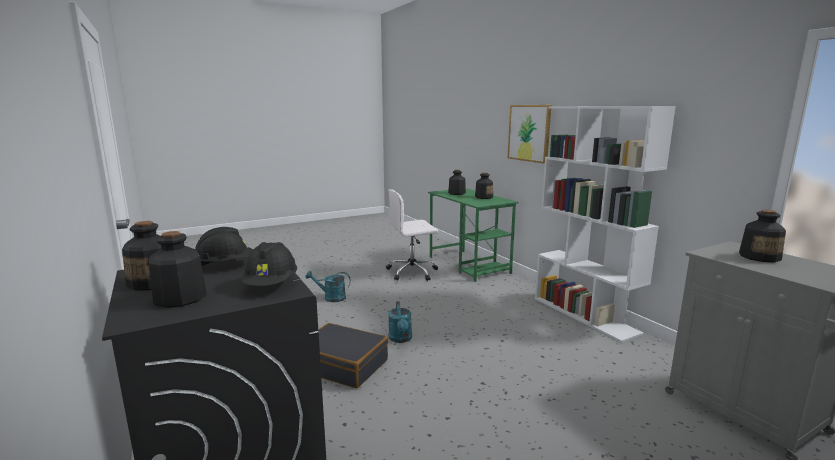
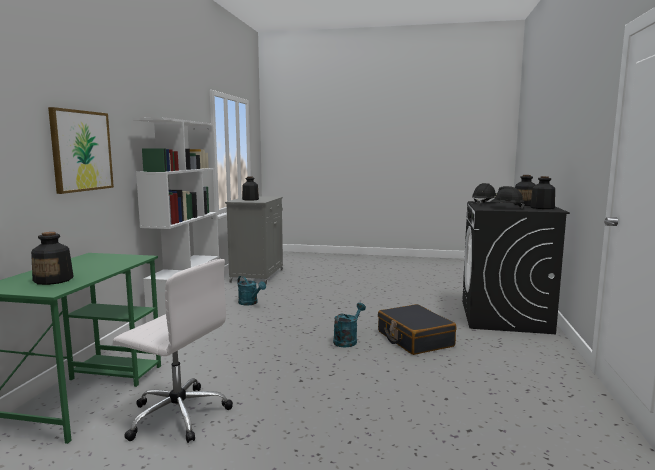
camera: 140 degrees left, 5 degrees down
turquoise watering can [305,271,351,302] -> turquoise watering can moved to [238,276,266,305]
bottle [475,173,493,199] -> none

